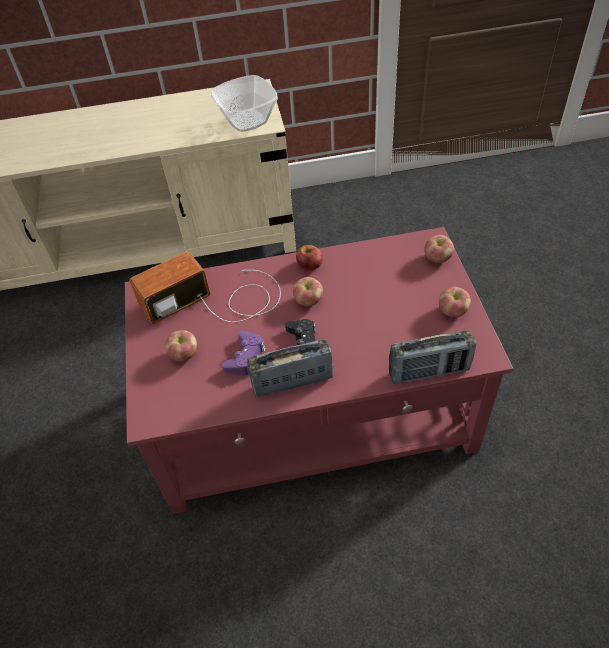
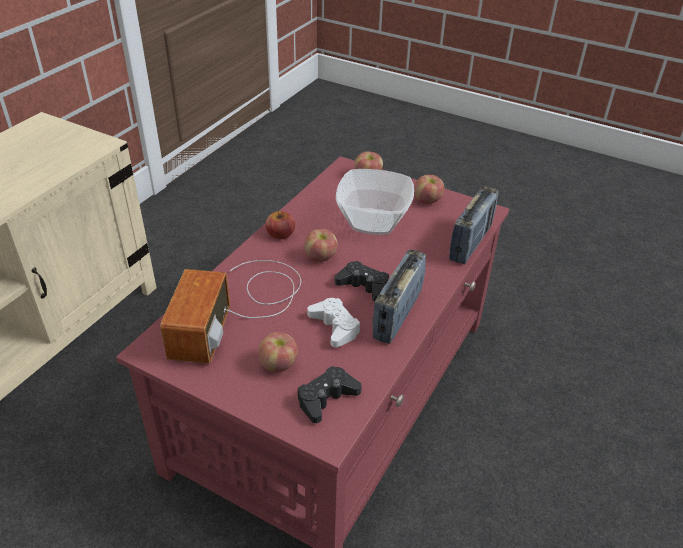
camera: 55 degrees left, 10 degrees down
bowl [211,75,278,132] -> bowl moved to [336,169,414,235]
purple game controller [222,331,266,375] -> white game controller [307,298,360,348]
none -> black game controller [298,366,362,423]

